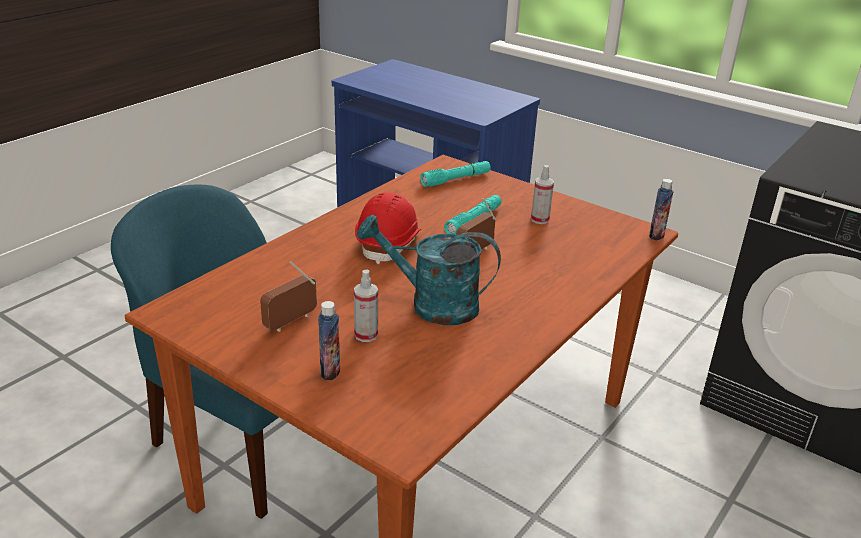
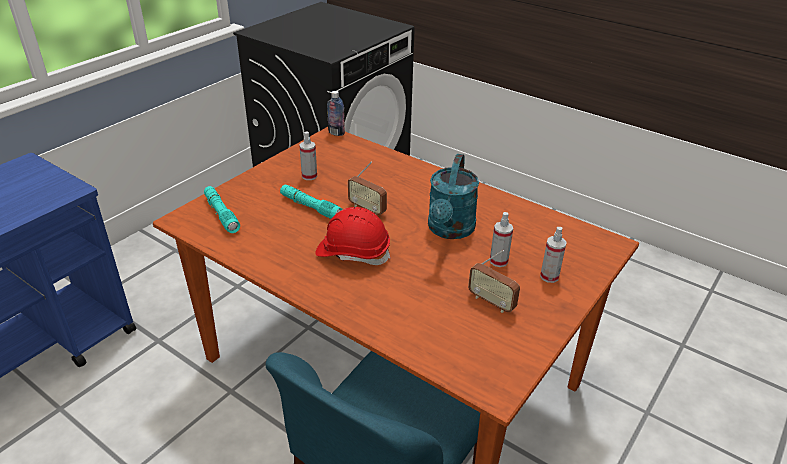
camera: 90 degrees left, 5 degrees up
bottle [318,301,340,380] -> spray bottle [540,227,567,283]

